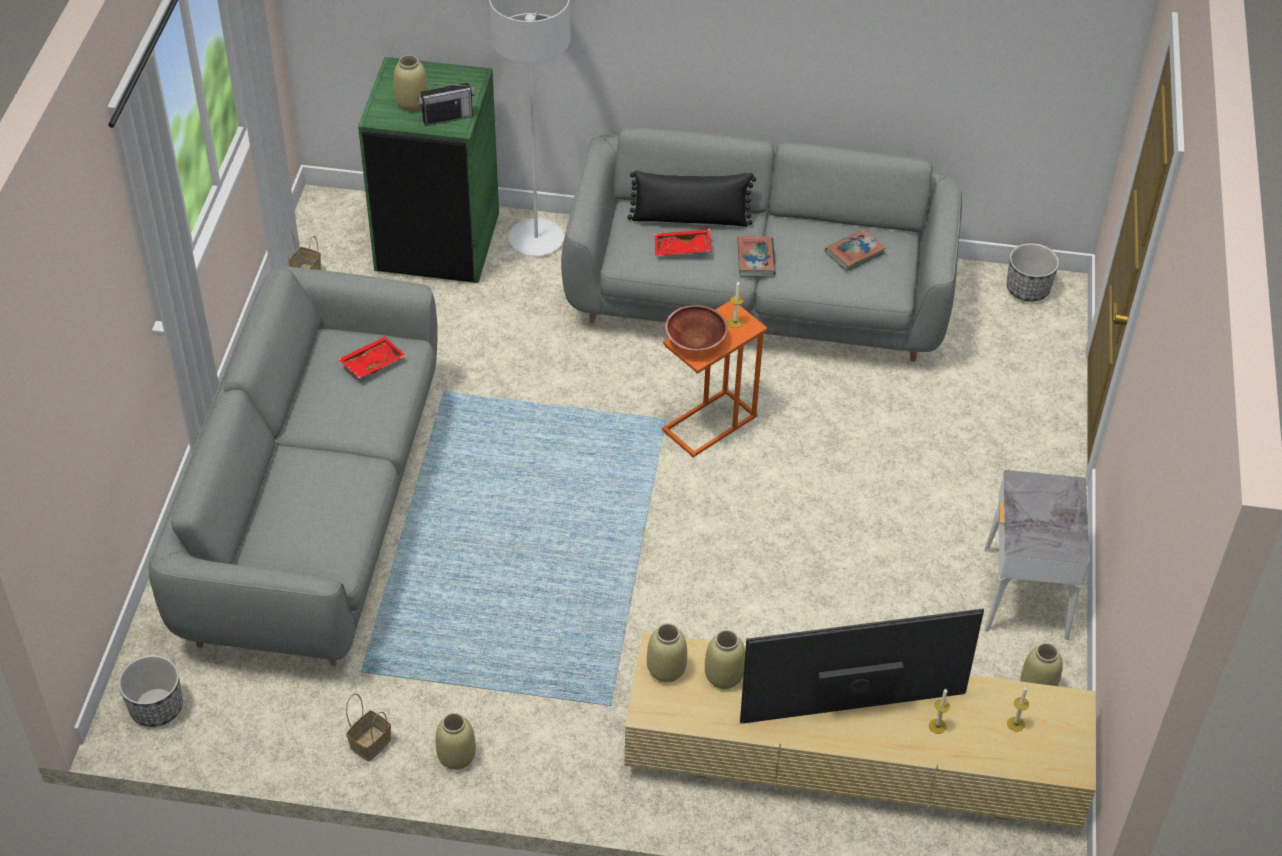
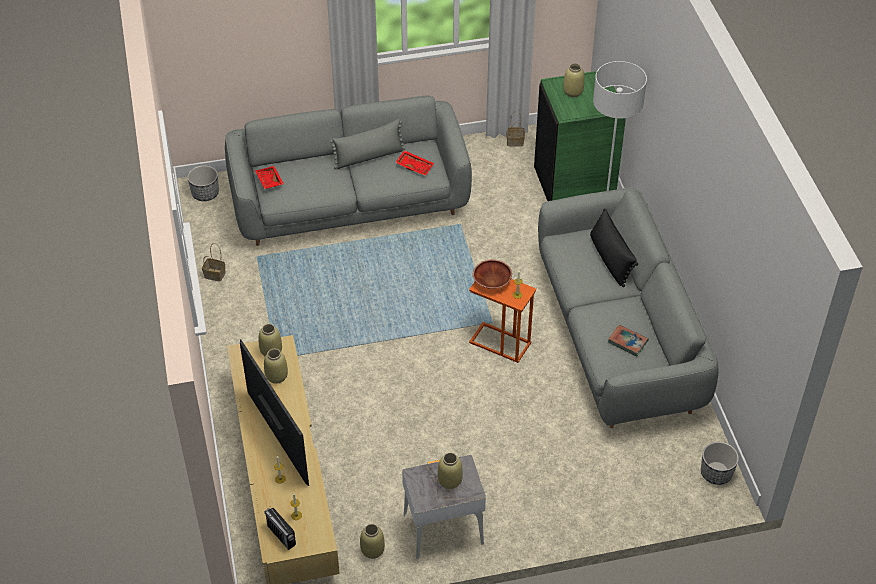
camera: 70 degrees right, 0 degrees up
radio [418,83,475,126] -> radio moved to [264,506,296,550]
beige vase [436,713,476,770] -> beige vase moved to [437,452,463,489]
red tray [655,229,711,256] -> red tray moved to [255,166,284,189]
book [737,236,776,277] -> none
none -> grey pillow [330,119,406,169]

